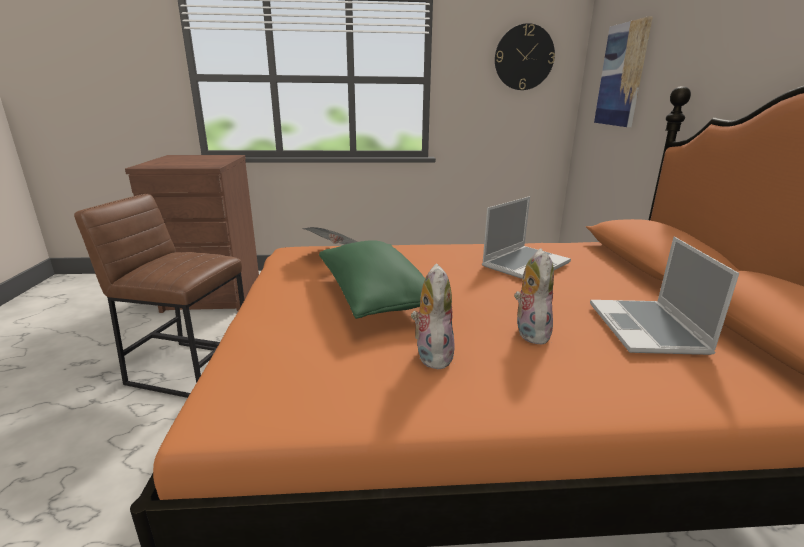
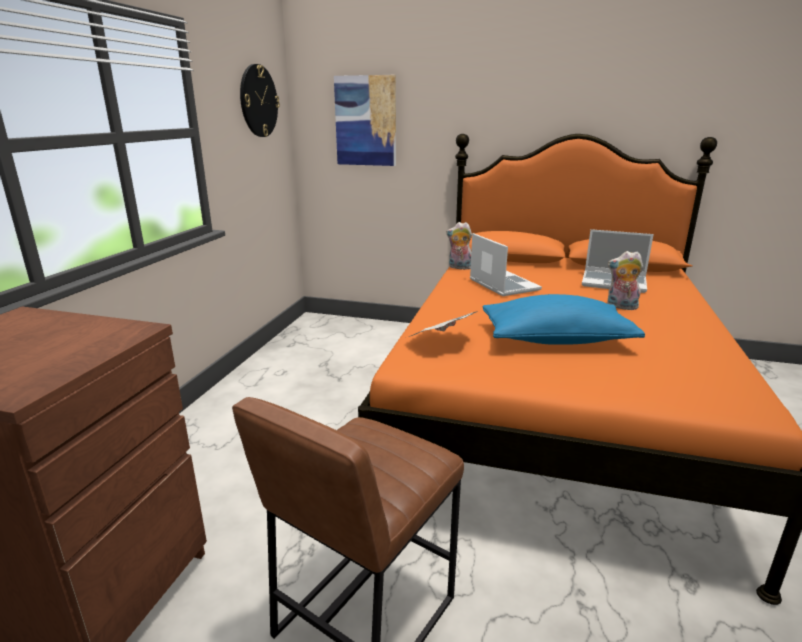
camera: 70 degrees left, 0 degrees up
green pillow [319,240,425,319] -> blue pillow [483,294,645,345]
plush toy [411,263,455,369] -> plush toy moved to [446,222,472,270]

